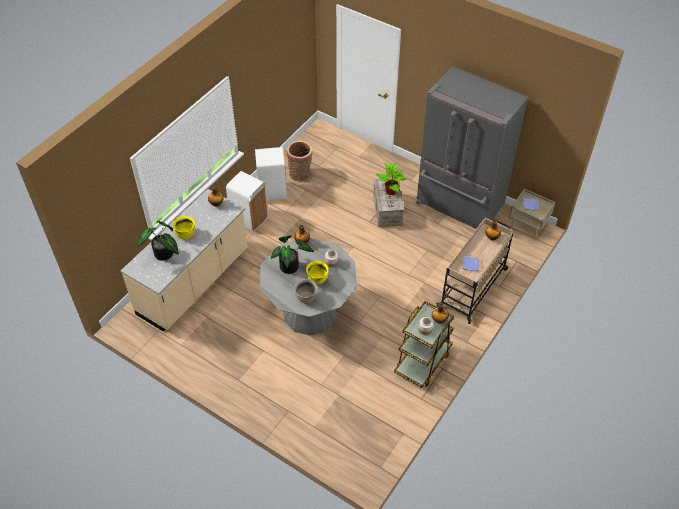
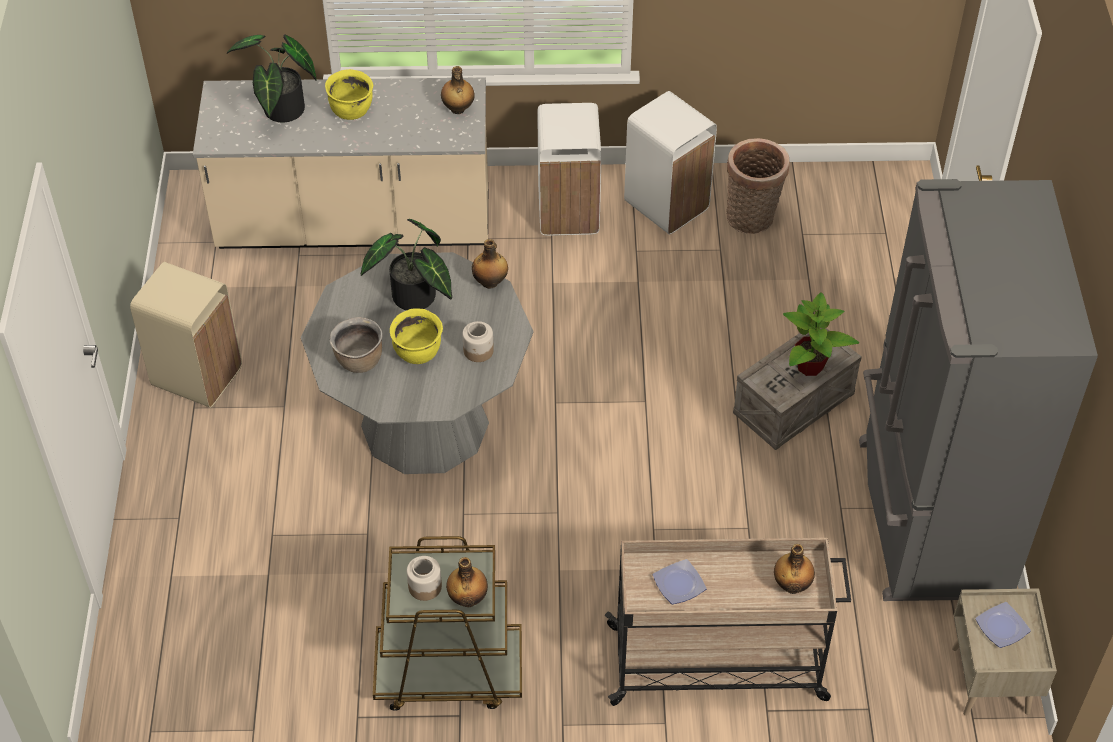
camera: 55 degrees right, 0 degrees up
none -> beige trash can [130,262,242,408]

